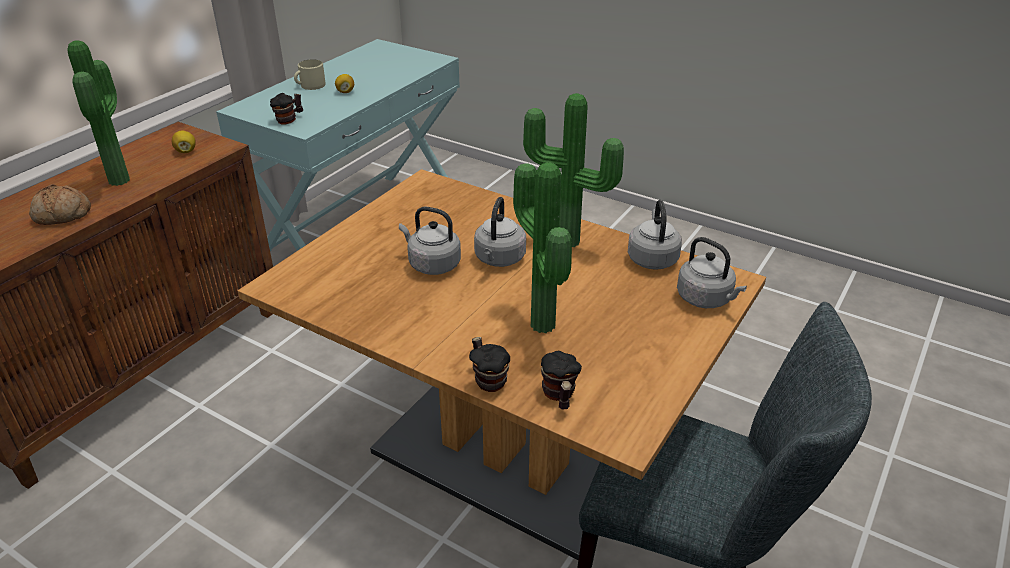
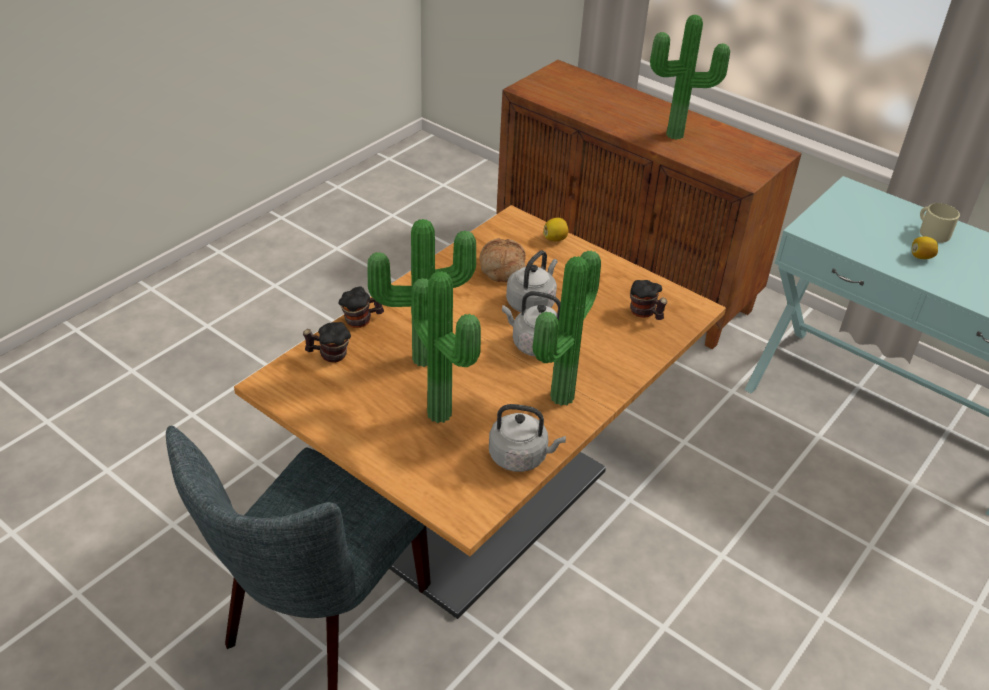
camera: 95 degrees right, 5 degrees up
bread [29,184,91,225] -> bread moved to [480,238,526,282]
lemon [172,130,196,153] -> lemon moved to [543,218,568,241]
mug [270,93,304,124] -> mug moved to [630,280,667,320]
grey kettle [677,237,747,308] -> none
none -> potted plant [411,271,481,423]

